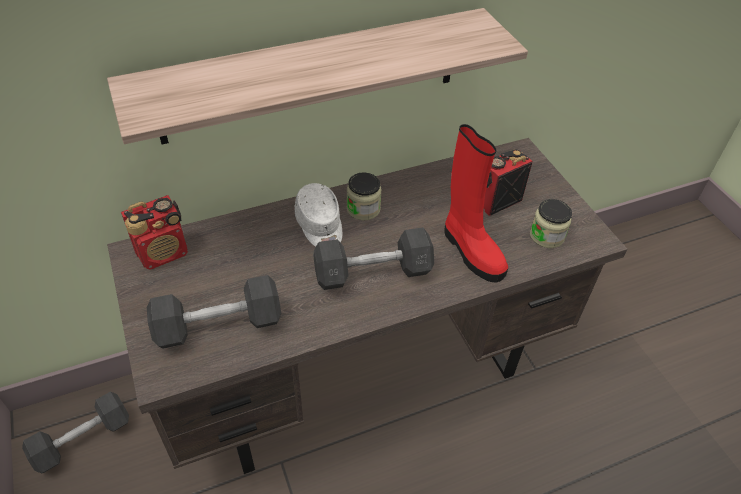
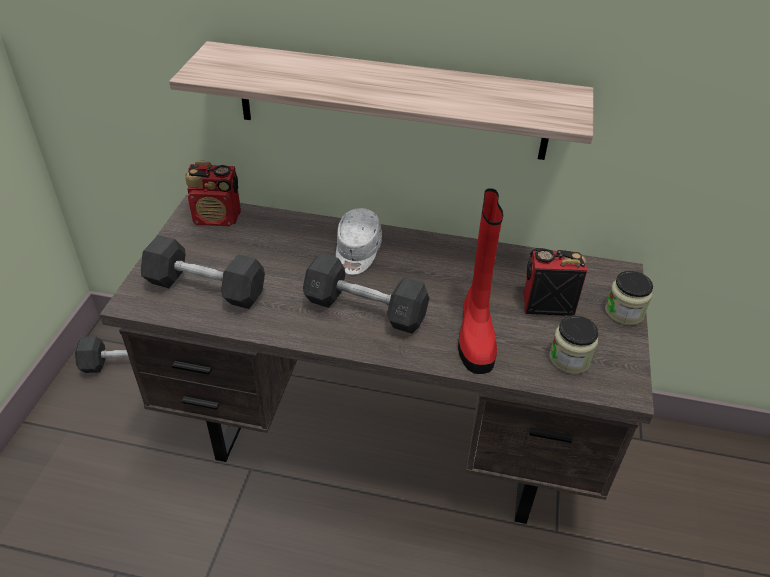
camera: 35 degrees right, 5 degrees down
jar [347,172,382,221] -> jar moved to [605,271,653,325]

